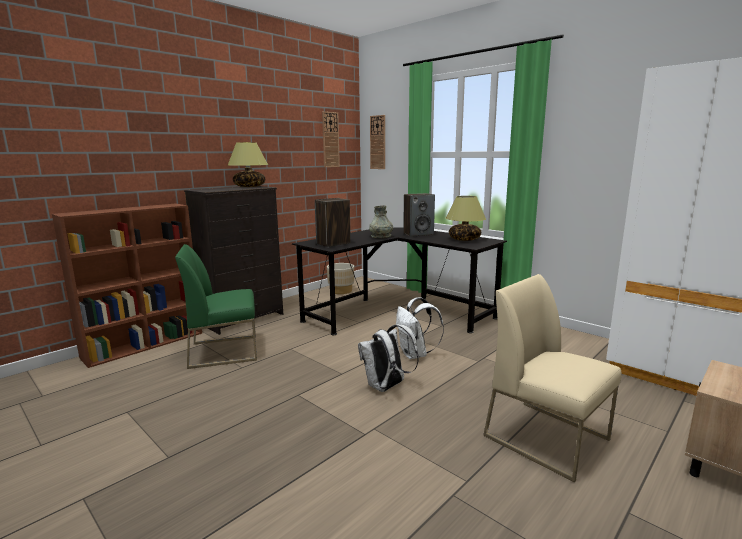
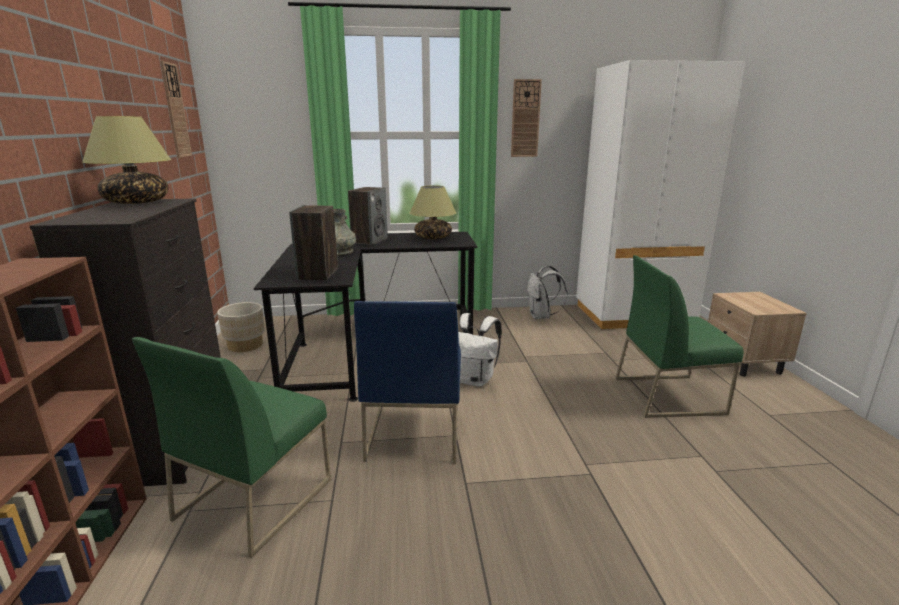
camera: 50 degrees left, 5 degrees up
white backpack [358,324,419,392] -> white backpack moved to [527,266,568,319]
wall clock [370,115,385,169] -> wall clock moved to [511,79,542,157]
beige chair [483,274,622,482] -> green chair [615,255,744,418]
none -> blue chair [354,301,461,464]

